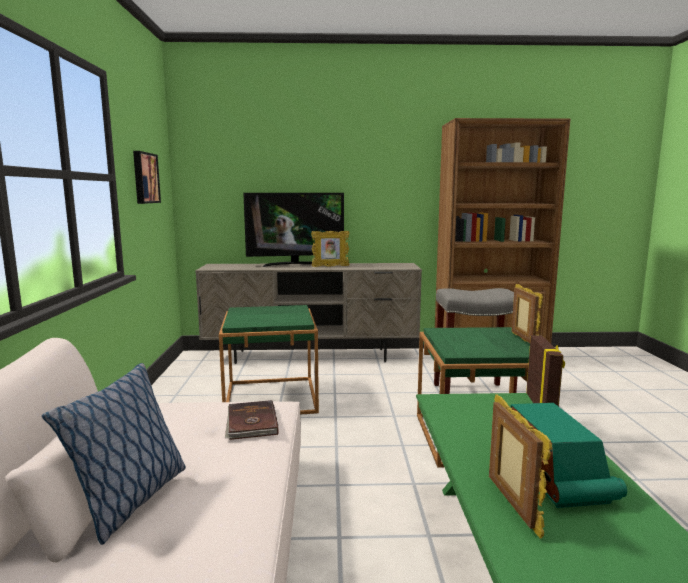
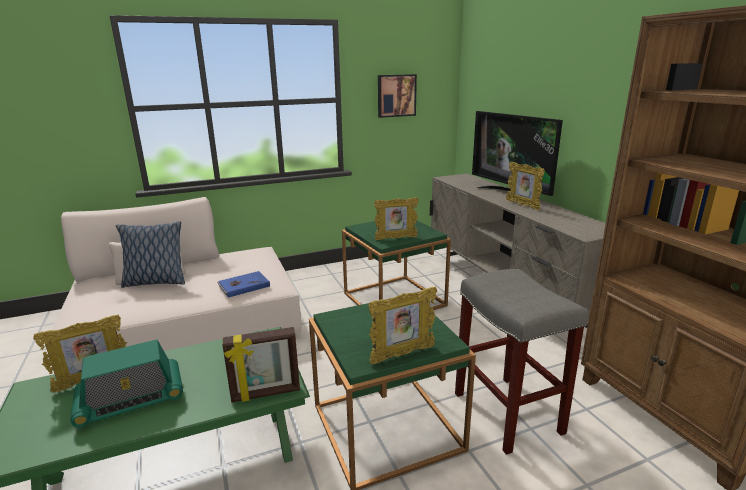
camera: 70 degrees right, 10 degrees up
brown book [225,400,279,440] -> blue book [217,271,270,298]
none -> picture frame [374,198,418,240]

